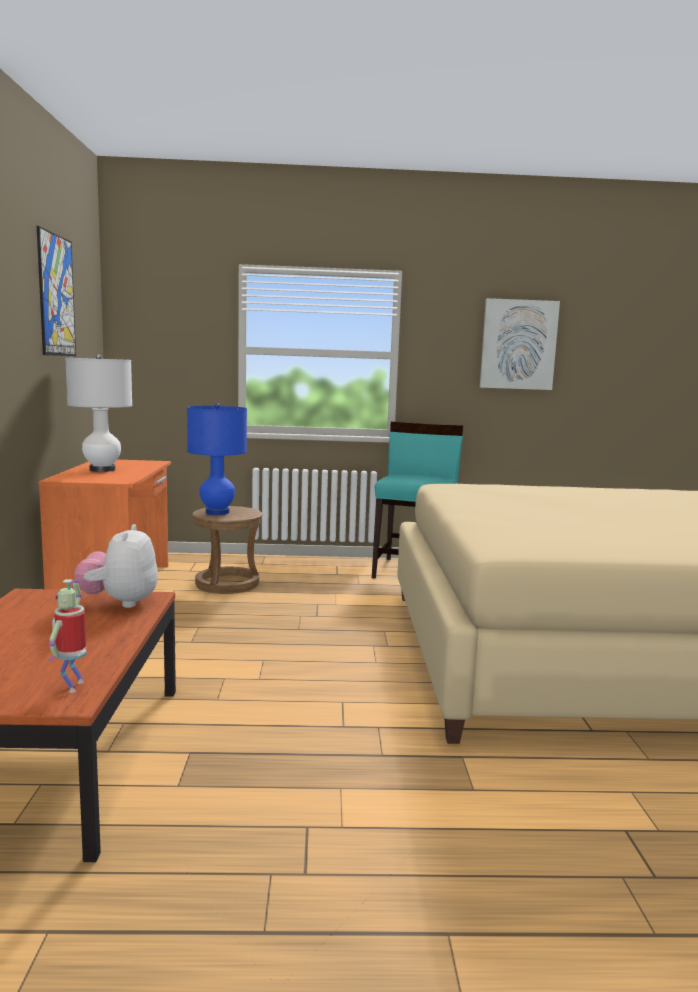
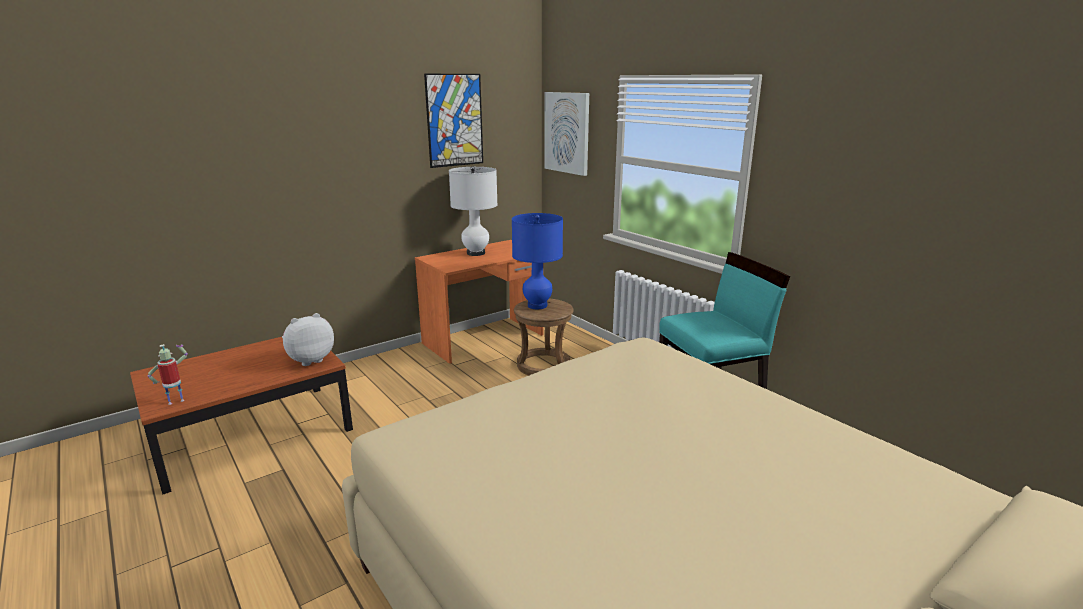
camera: 55 degrees right, 10 degrees up
picture [480,298,560,390] -> picture moved to [544,92,589,176]

